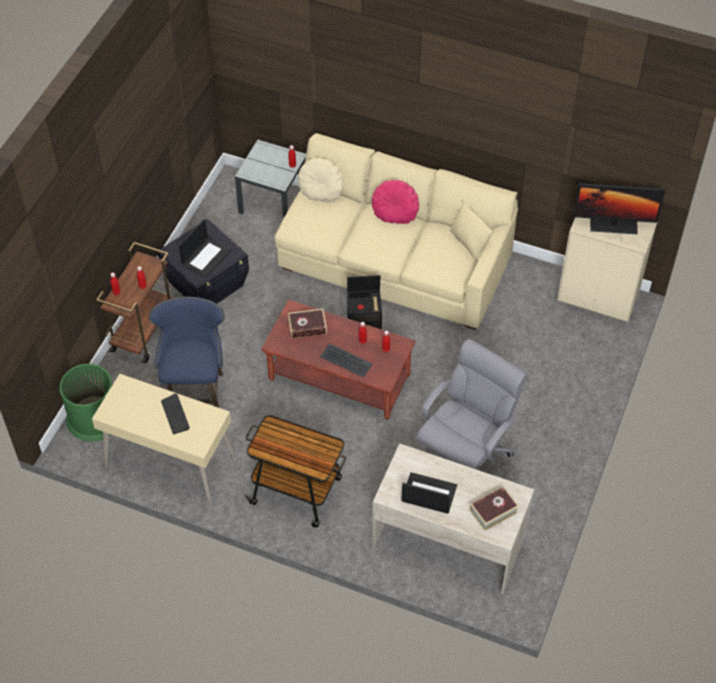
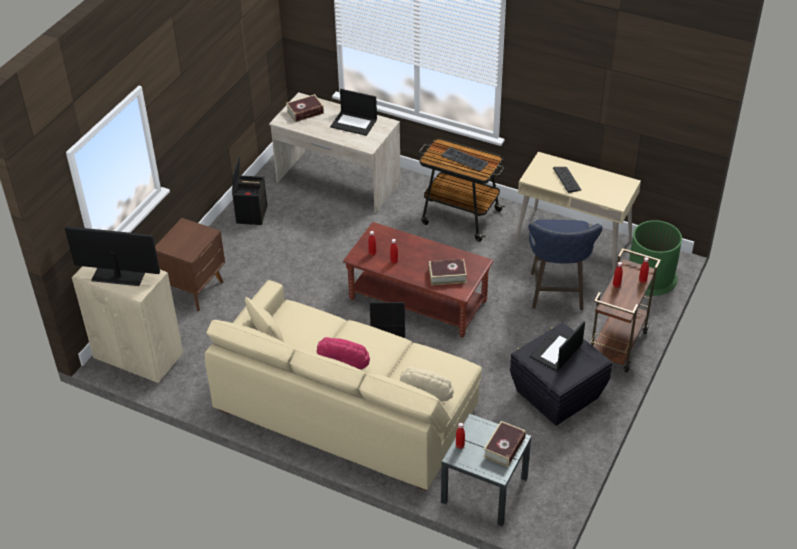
camera: 175 degrees left, 10 degrees down
keyboard [320,343,372,378] -> keyboard moved to [441,147,489,171]
grey office chair [417,339,527,470] -> none
none -> brown nightstand [155,218,225,311]
none -> black storage box [232,156,267,225]
none -> book [483,421,526,467]

